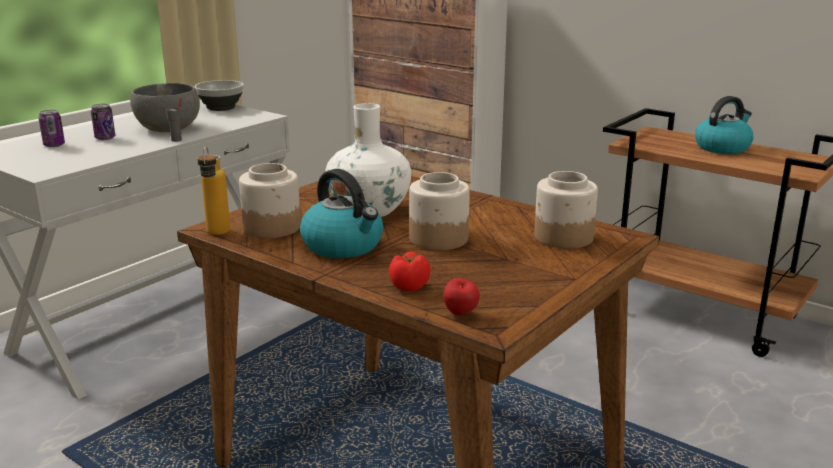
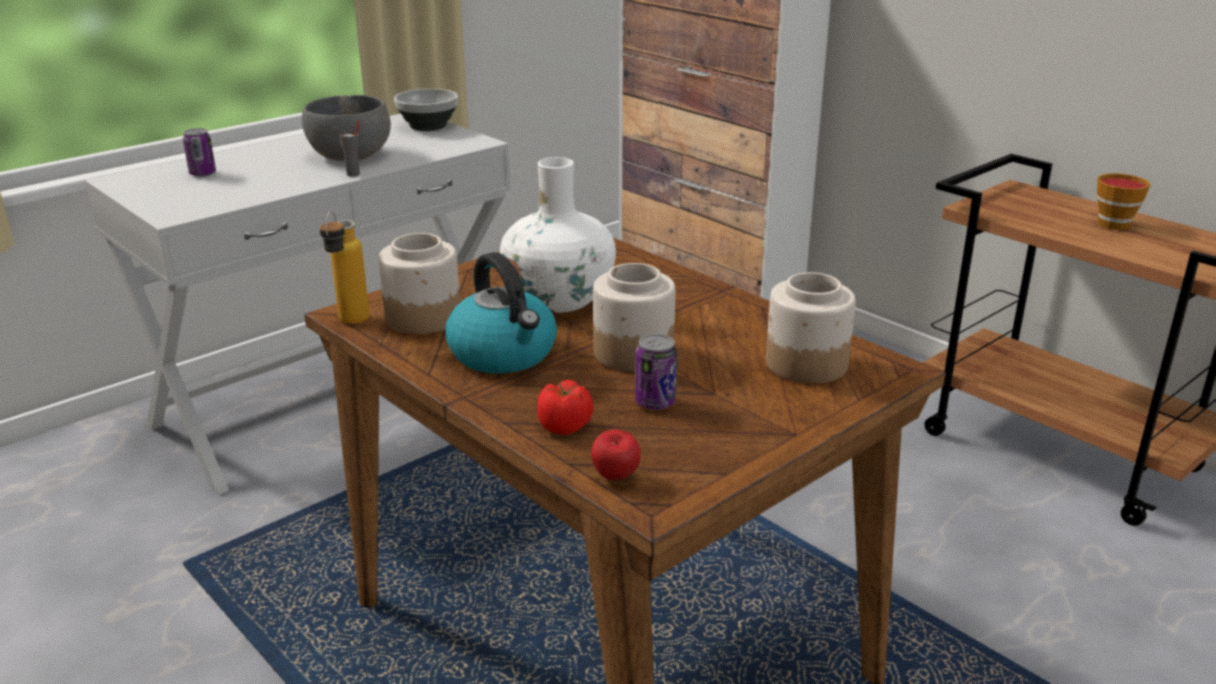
camera: 10 degrees right, 5 degrees up
can [91,103,115,140] -> can moved to [635,334,677,410]
kettle [695,96,753,154] -> cup [1097,173,1150,230]

